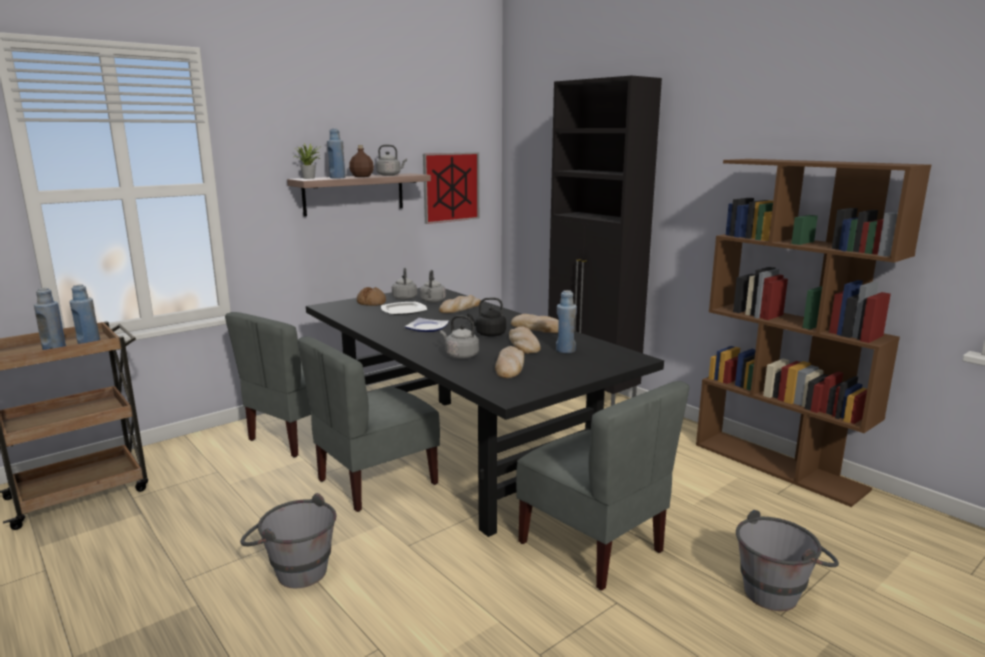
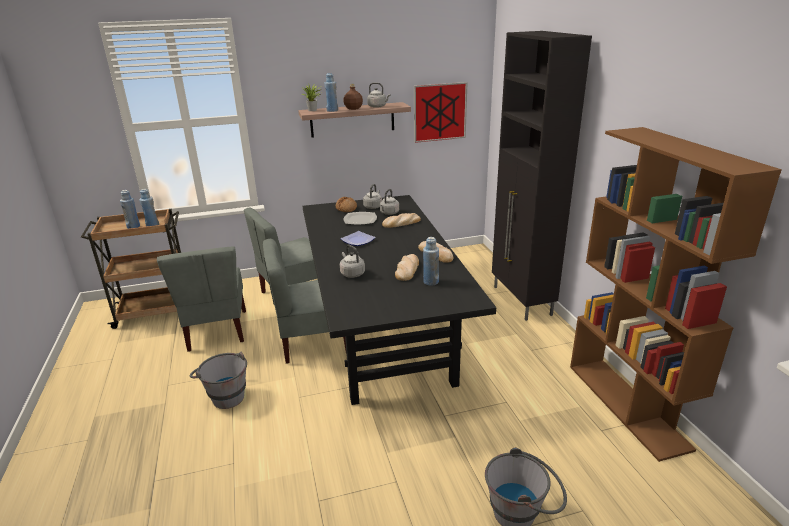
camera: 25 degrees right, 10 degrees up
black kettle [467,298,506,337] -> none
bread [495,346,524,378] -> none
grey chair [516,381,689,591] -> grey chair moved to [157,247,246,352]

